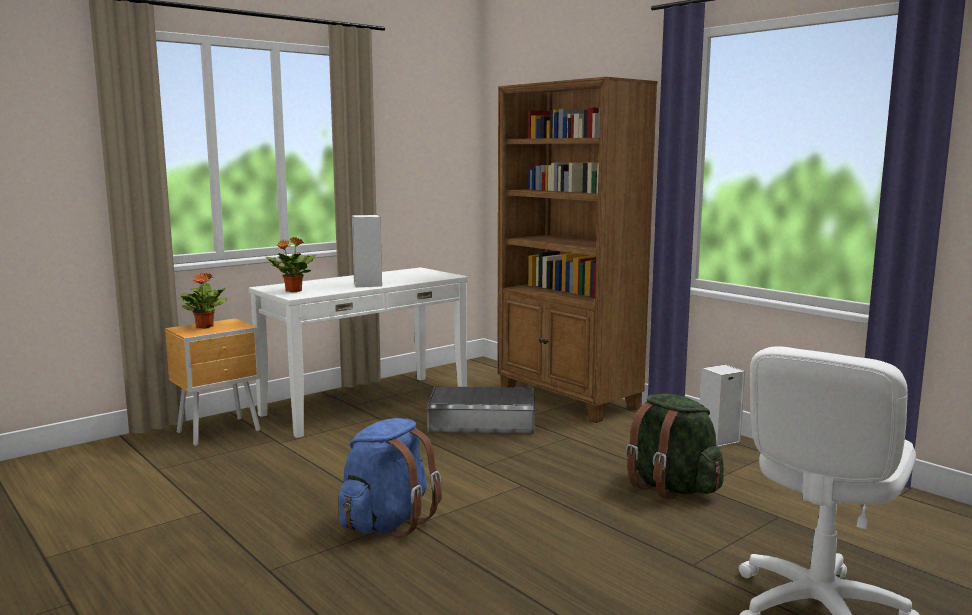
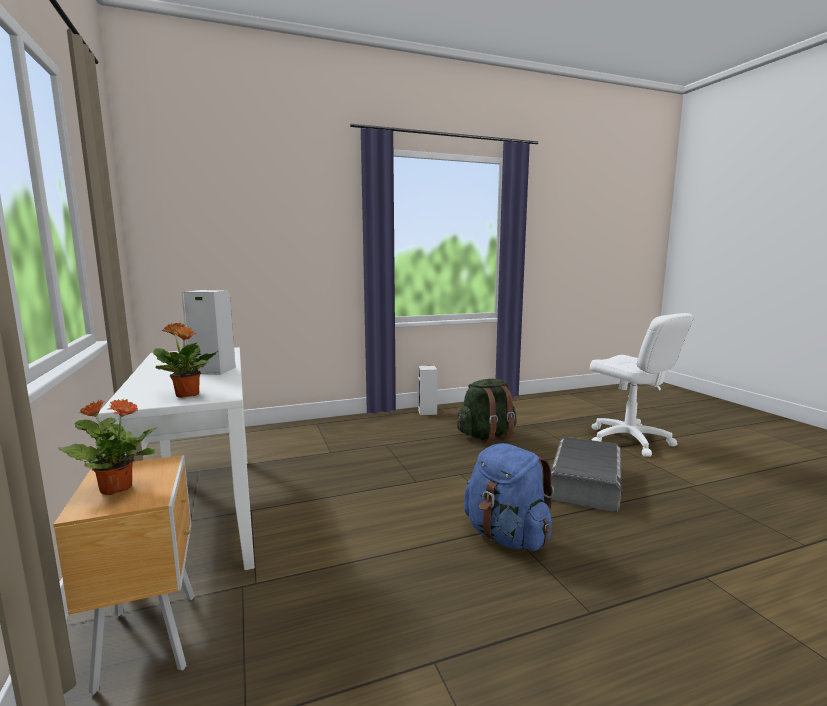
camera: 70 degrees left, 0 degrees up
grey storage box [427,386,535,434] -> grey storage box moved to [551,437,621,512]
brown bookcase [497,77,657,423] -> none

